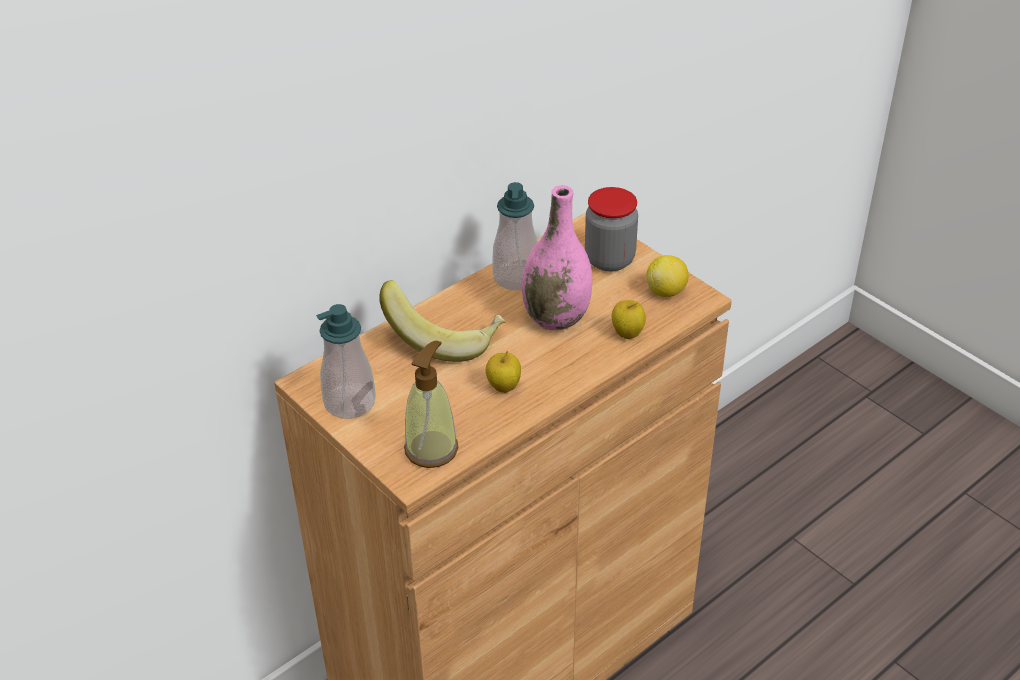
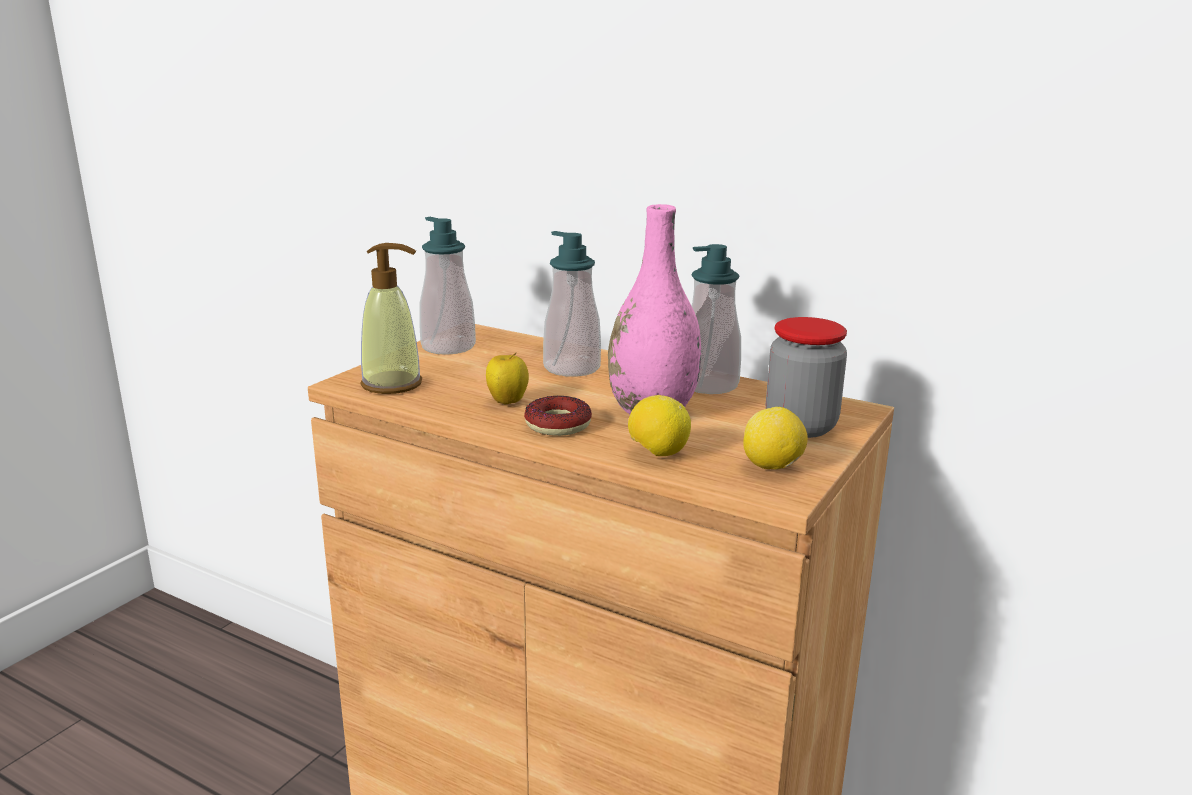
camera: 70 degrees right, 20 degrees down
banana [379,280,506,362] -> soap dispenser [543,231,601,377]
apple [612,300,646,339] -> lemon [628,395,691,456]
none -> donut [524,396,592,436]

